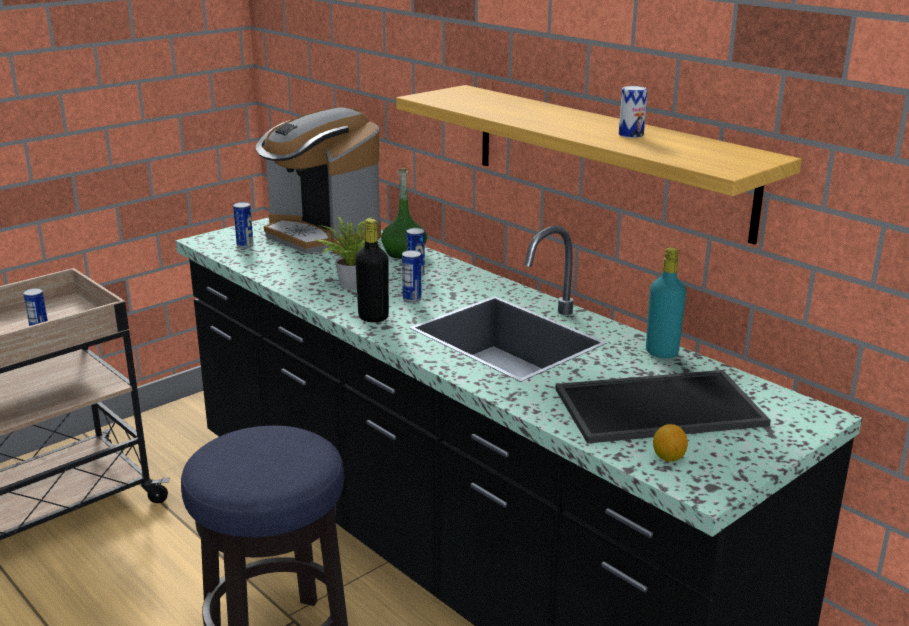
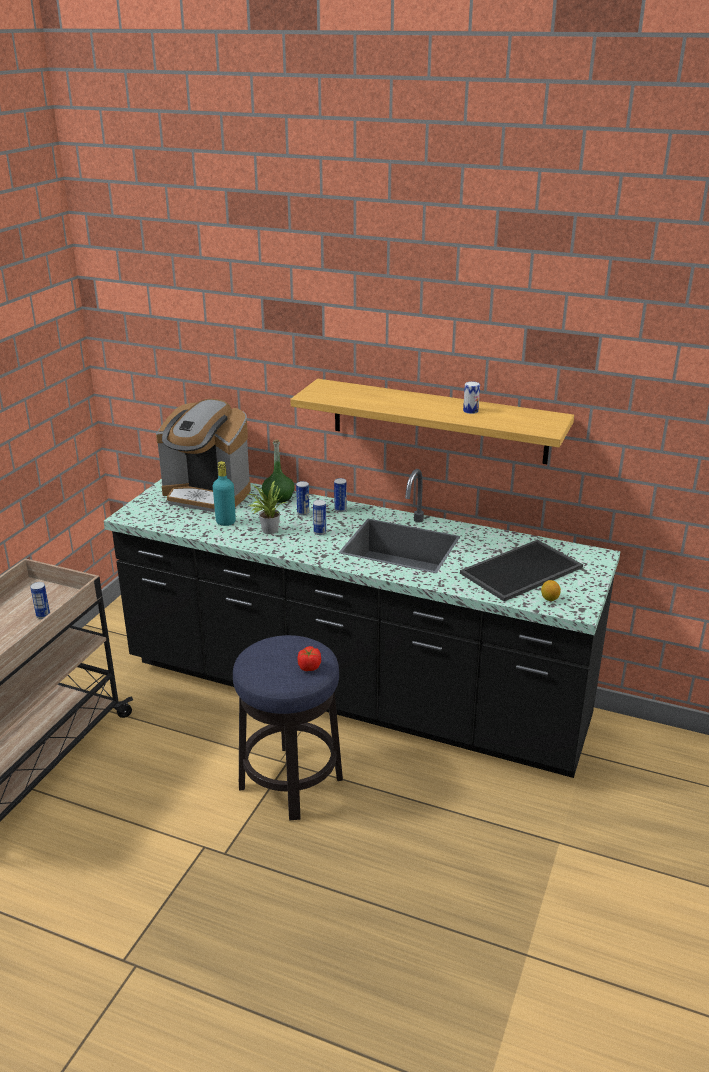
camera: 25 degrees left, 5 degrees up
can [233,202,254,249] -> can moved to [334,478,347,512]
black bottle [355,219,389,322] -> none
turquoise bottle [646,248,686,358] -> turquoise bottle moved to [213,461,236,526]
none -> tomato [298,646,321,671]

